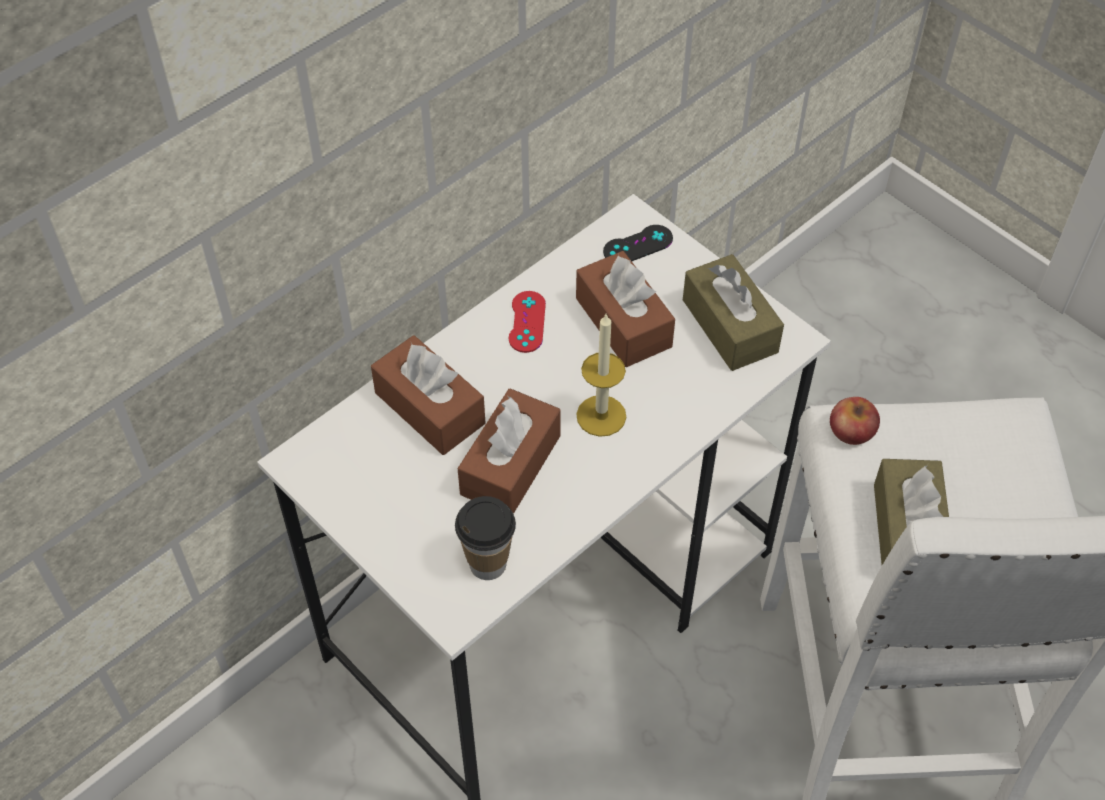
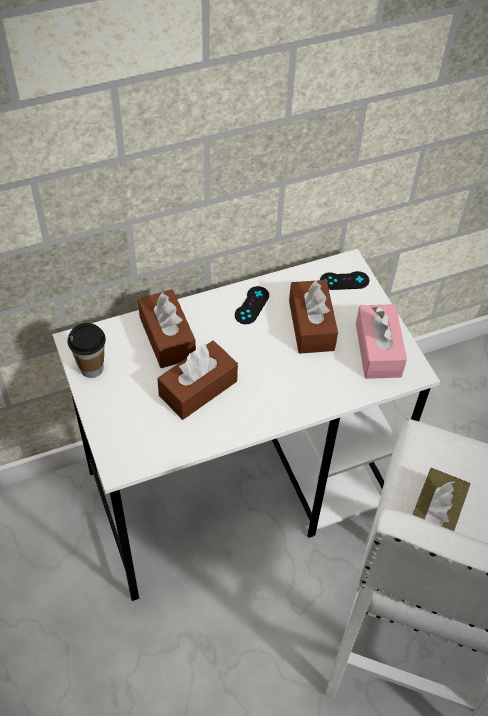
camera: 20 degrees right, 0 degrees up
cup [455,496,516,580] -> cup moved to [68,323,106,378]
red game controller [509,291,546,353] -> black game controller [235,286,269,324]
candle [576,313,626,437] -> none
brown tissue box [683,254,784,371] -> pink tissue box [356,304,407,379]
apple [830,397,880,445] -> none

